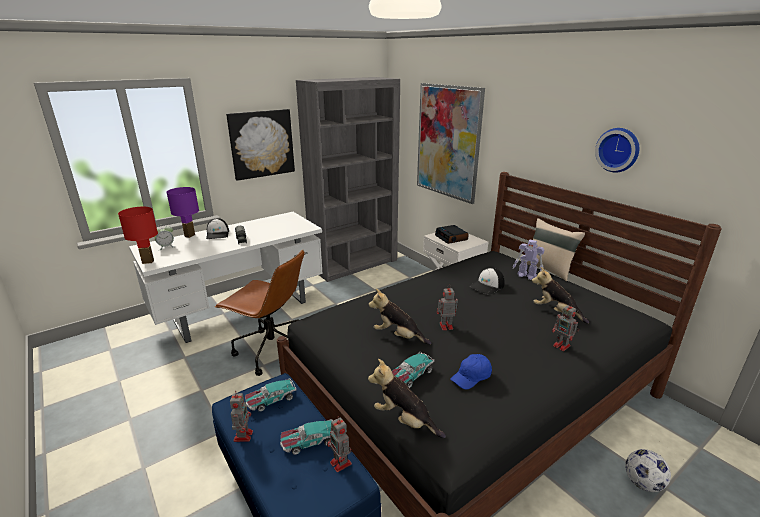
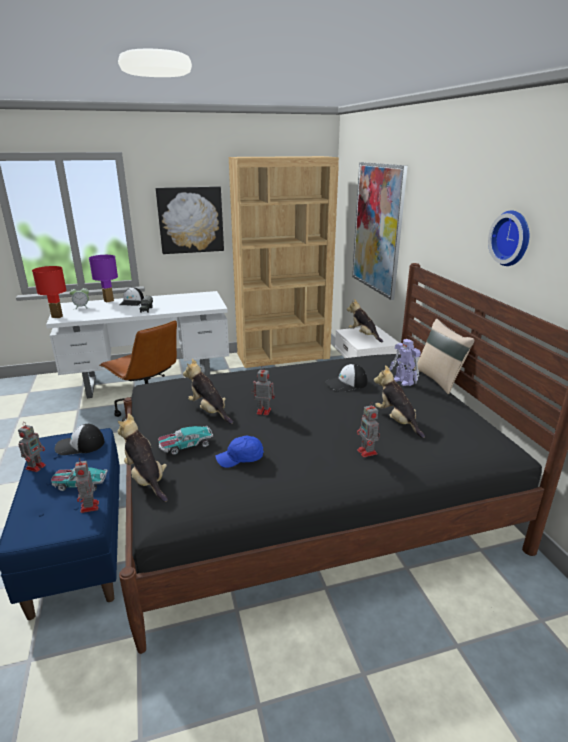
camera: 20 degrees right, 0 degrees up
toy car [245,378,297,412] -> cap [55,424,104,455]
grey bookcase [296,77,400,282] -> brown bookcase [229,156,339,368]
alarm clock [435,225,469,244] -> plush toy [347,299,383,343]
football [625,449,671,492] -> none

